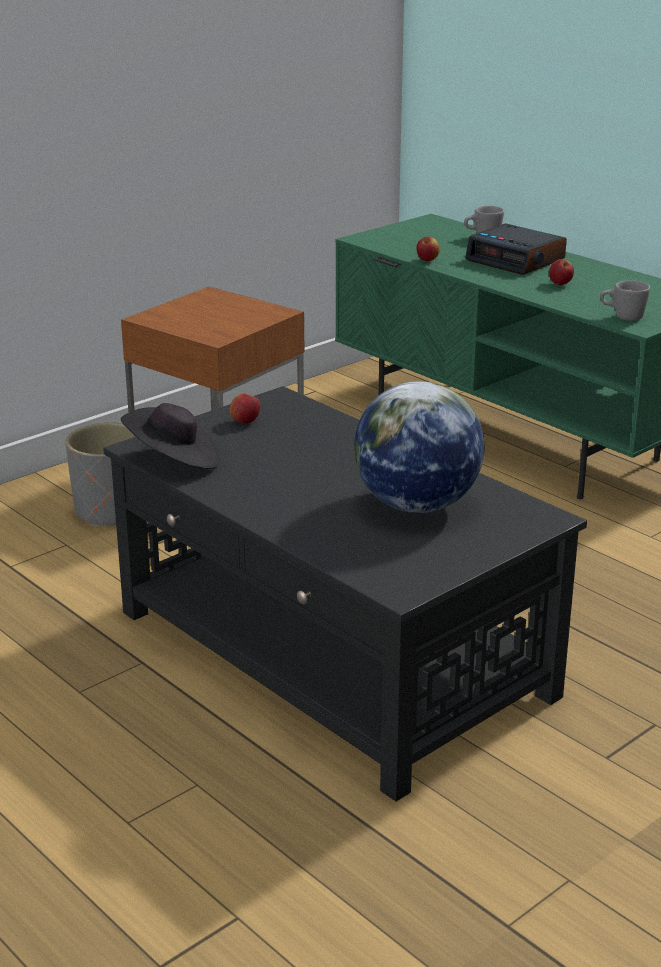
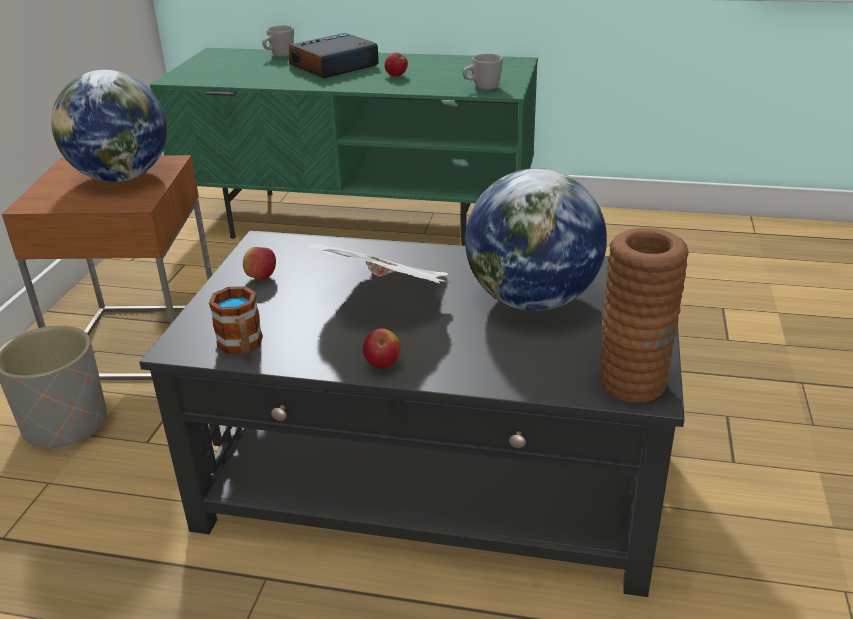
camera: 35 degrees left, 5 degrees up
black hat [121,403,220,469] -> mug [209,286,263,354]
apple [416,237,440,261] -> apple moved to [363,329,401,369]
alarm clock [465,224,567,275] -> alarm clock turned 135 degrees clockwise [289,33,379,78]
none -> globe [51,70,167,182]
none -> newspaper [306,242,448,284]
none -> brown vase [600,228,689,402]

